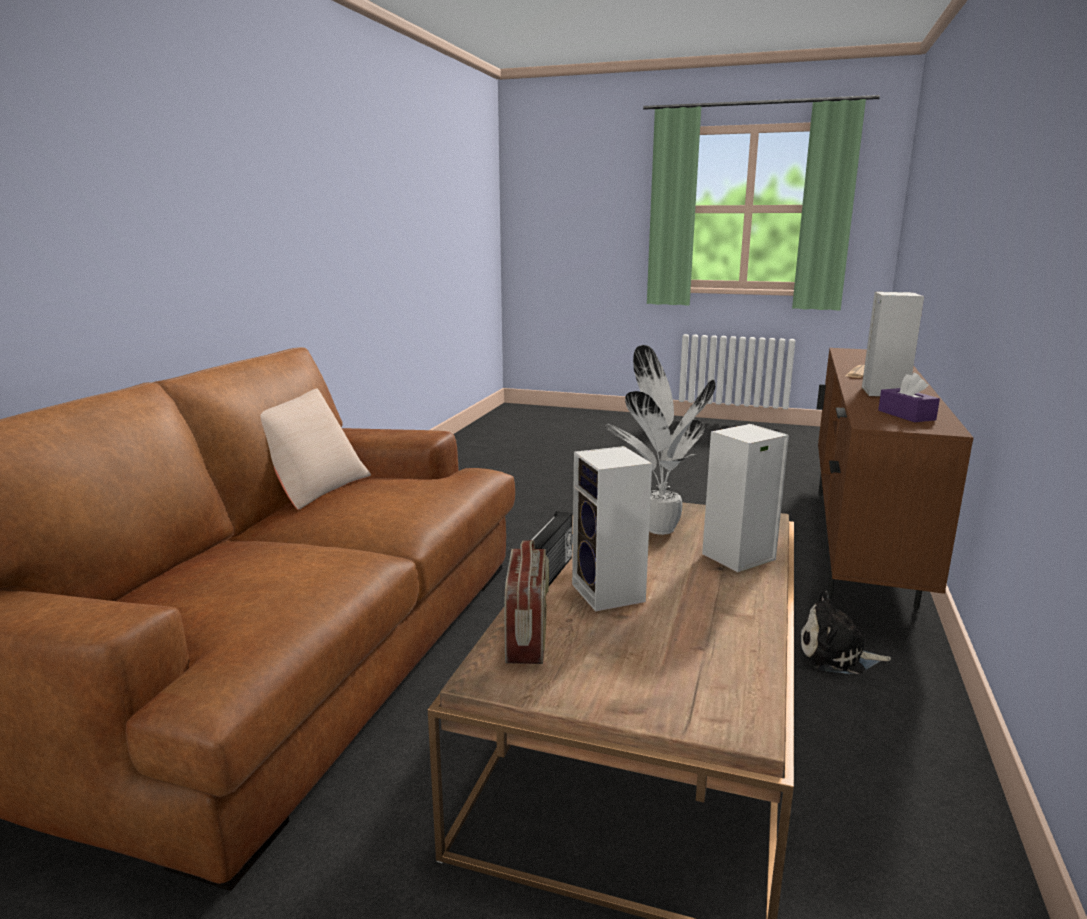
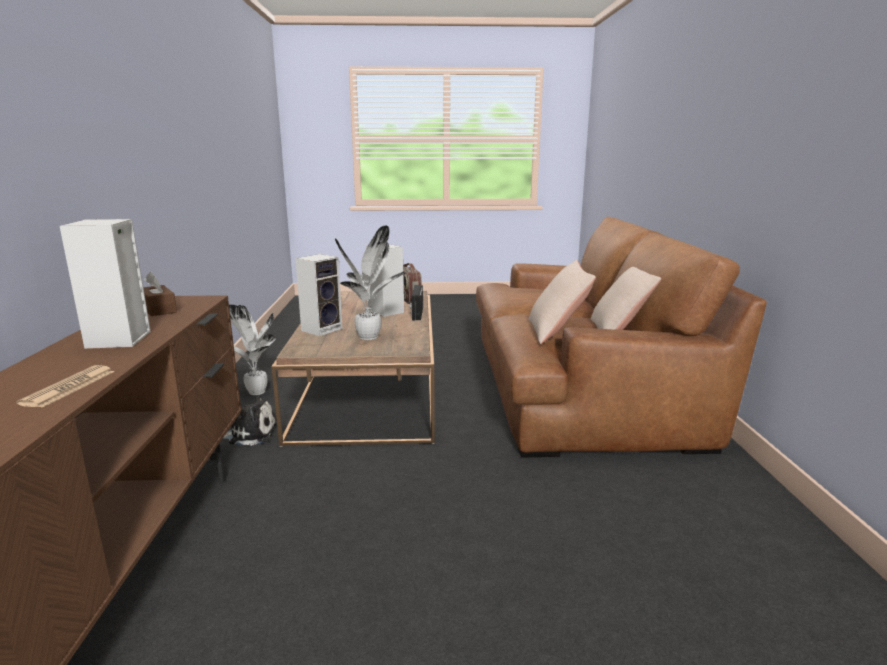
camera: 160 degrees right, 0 degrees up
purple tissue box [878,373,940,422] -> brown tissue box [143,272,177,316]
none -> potted plant [229,305,276,395]
none -> beige pillow [529,260,596,344]

